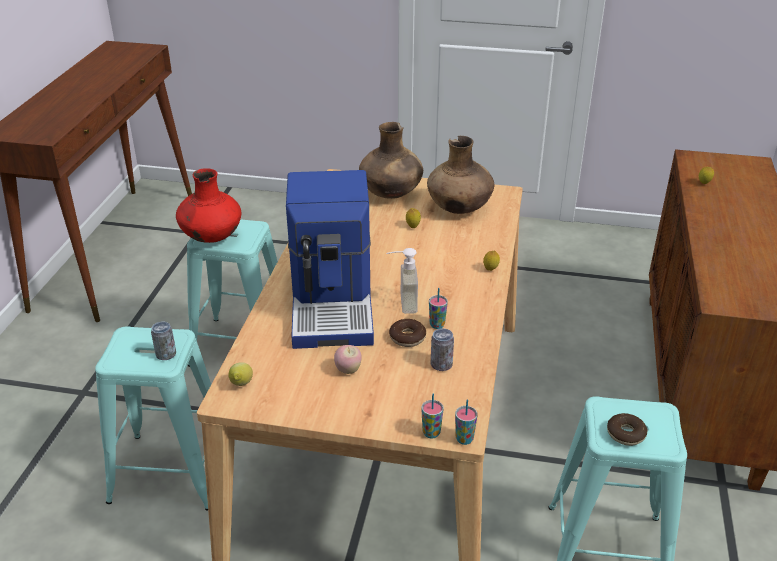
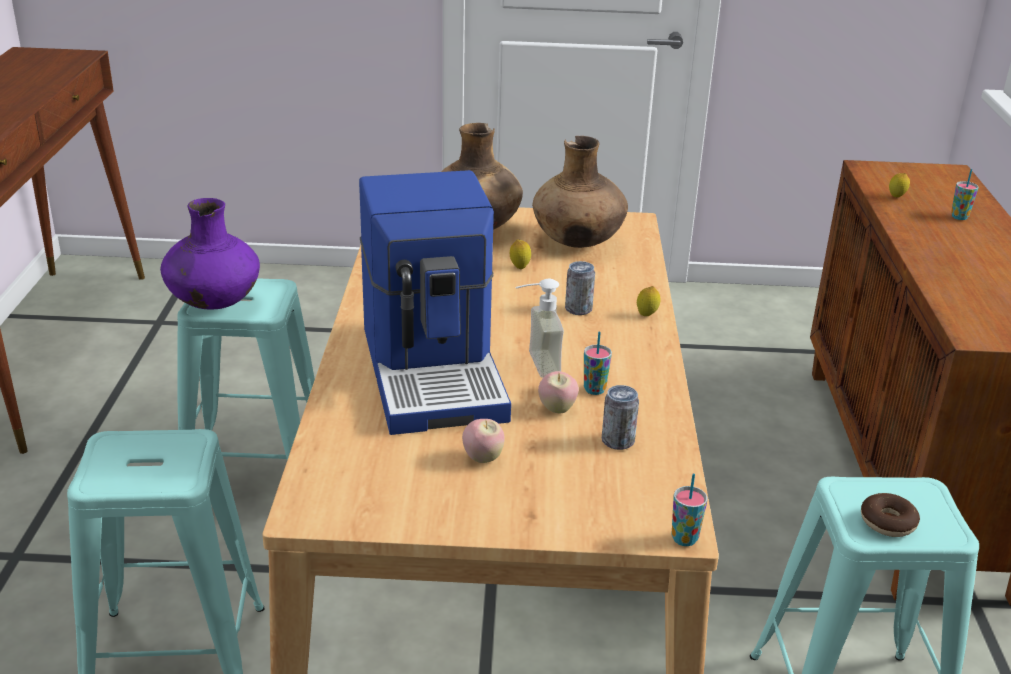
camera: 10 degrees left, 5 degrees down
can [151,322,176,360] -> can moved to [565,261,595,315]
red vase [176,168,242,243] -> purple vase [160,198,260,309]
lemon [228,362,253,386] -> none
donut [389,319,426,347] -> apple [538,371,579,414]
cup [421,394,444,439] -> cup moved to [951,169,979,220]

